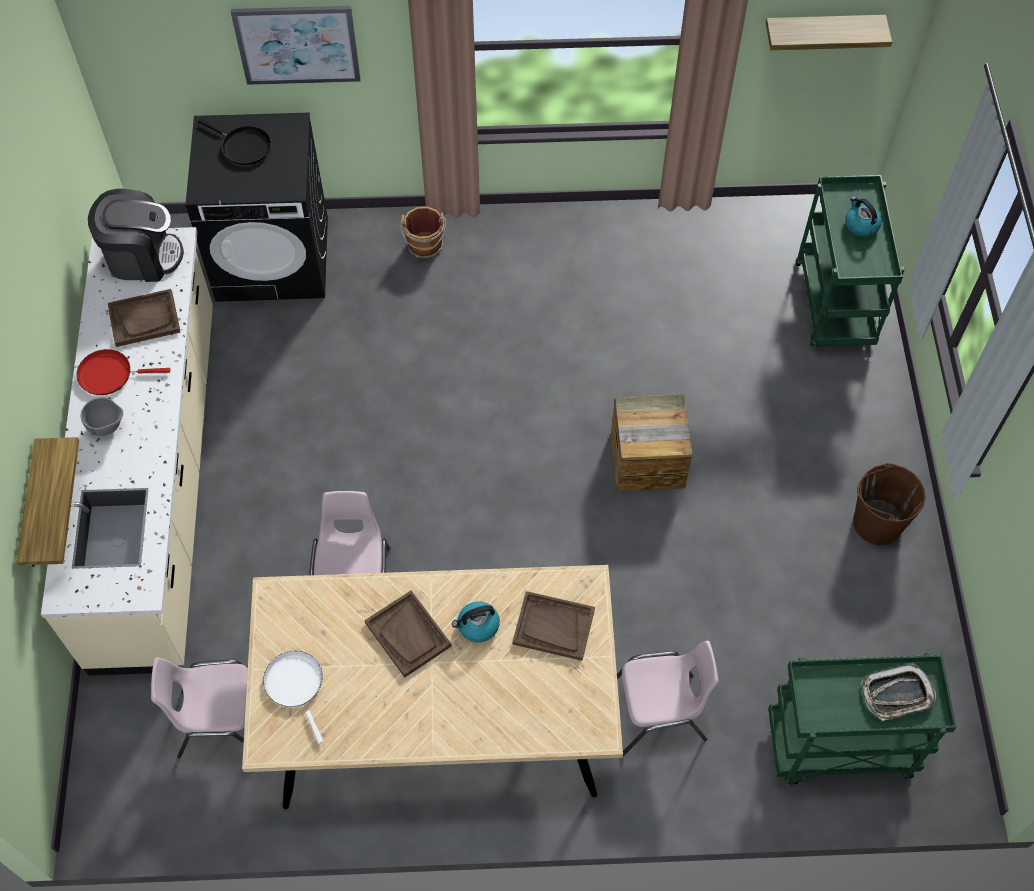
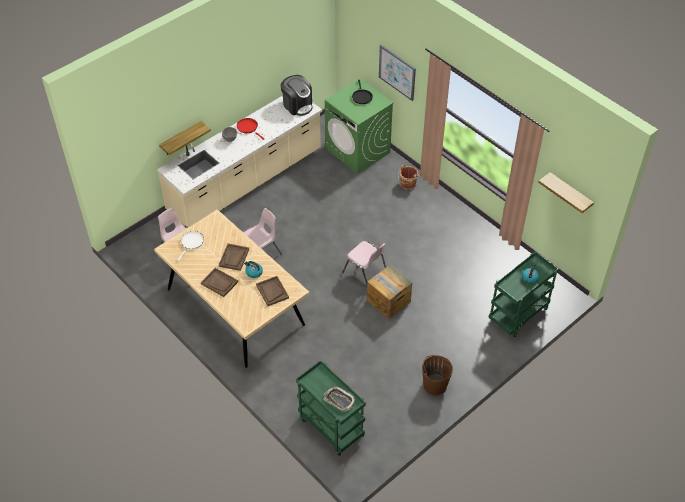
camera: 50 degrees right, 10 degrees down
brown tray [108,289,180,347] -> brown tray moved to [201,268,238,297]
black washing machine [186,112,328,302] -> green washing machine [325,78,394,174]
pink chair [617,641,719,756] -> pink chair moved to [342,241,386,284]

